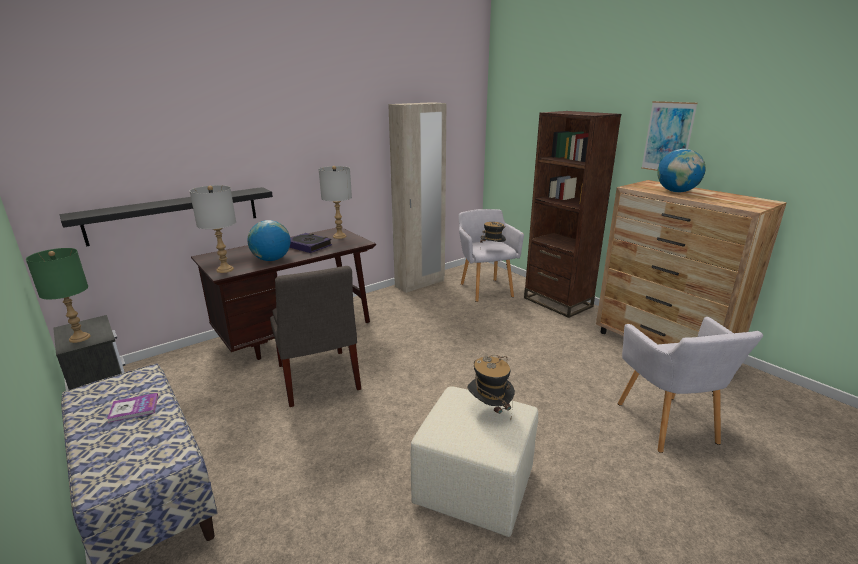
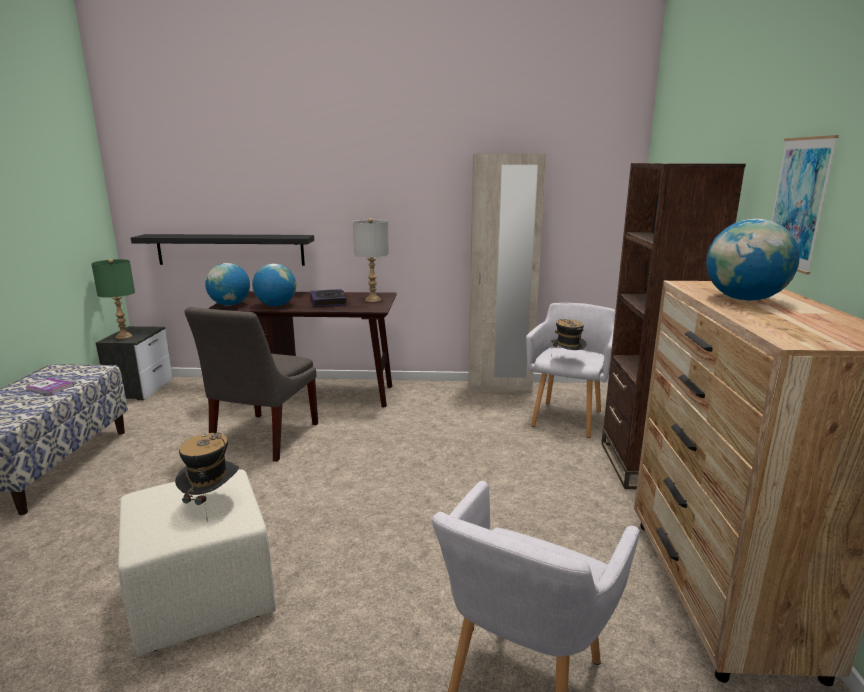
camera: 40 degrees right, 5 degrees down
grey table lamp [190,185,236,273] -> globe [205,263,250,306]

